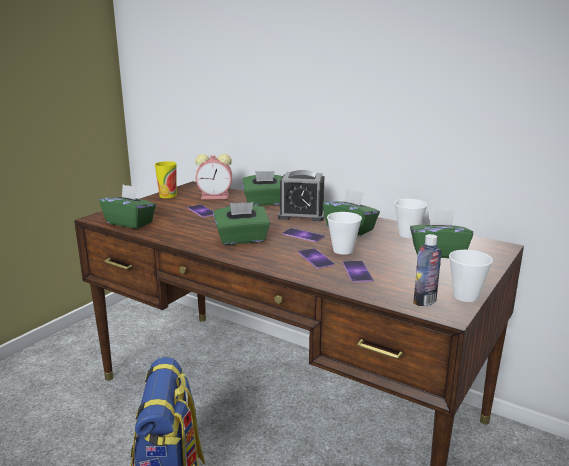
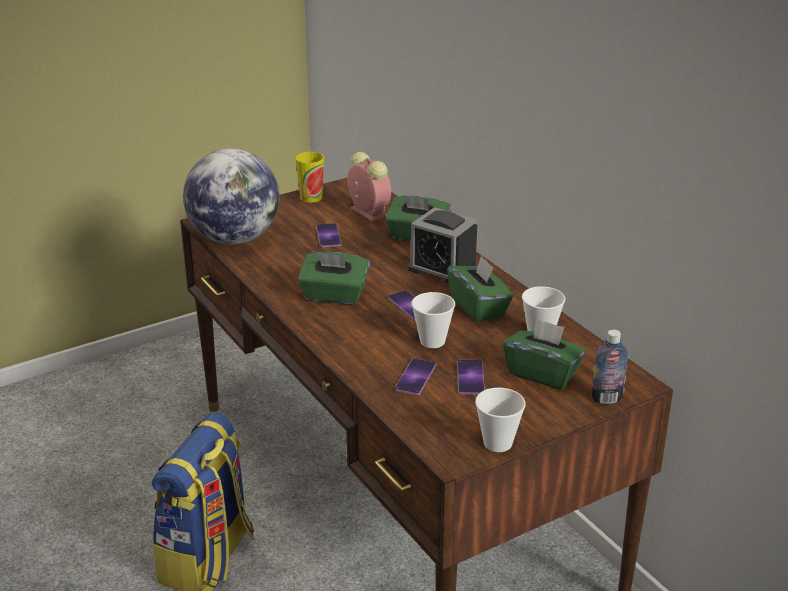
camera: 25 degrees right, 10 degrees up
green tissue box [99,184,156,229] -> globe [183,149,280,244]
alarm clock [195,154,232,199] -> alarm clock turned 150 degrees counterclockwise [347,152,391,222]
phone [298,248,335,269] -> phone moved to [457,360,485,394]
bottle [413,234,442,306] -> bottle moved to [591,330,629,404]

